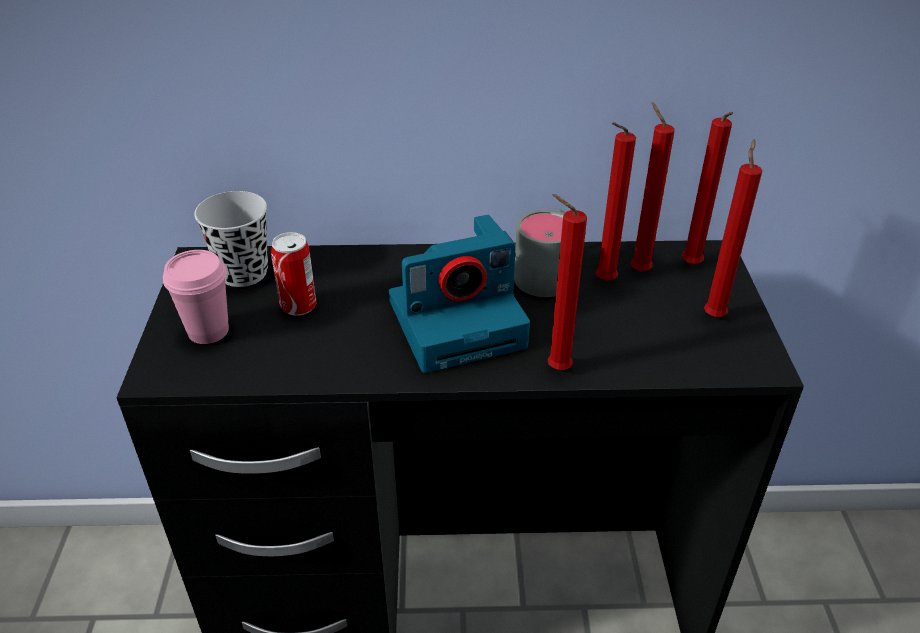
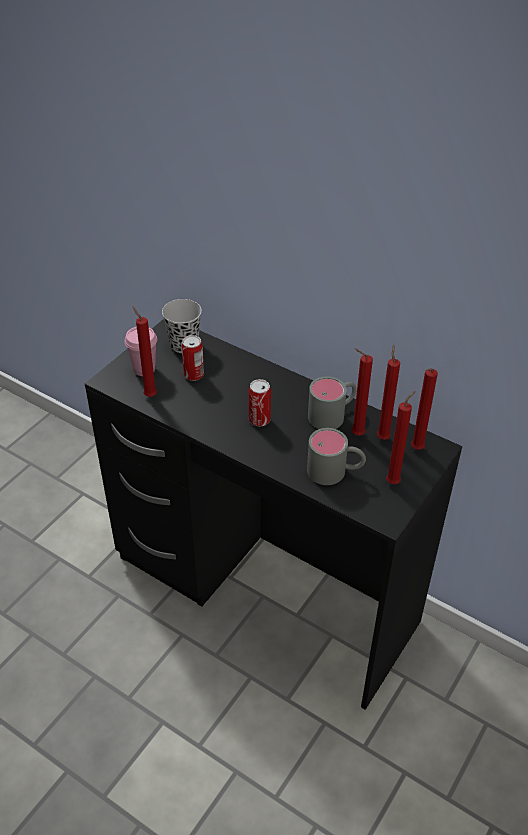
camera: 35 degrees right, 5 degrees up
camera [389,215,530,373] -> can [249,379,271,427]
red candle [547,194,587,370] -> red candle moved to [132,306,157,397]
none -> grey mug [307,428,366,485]

